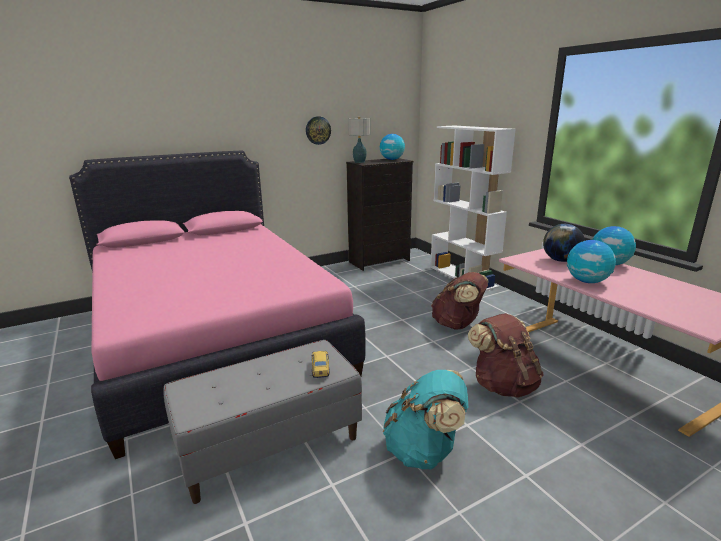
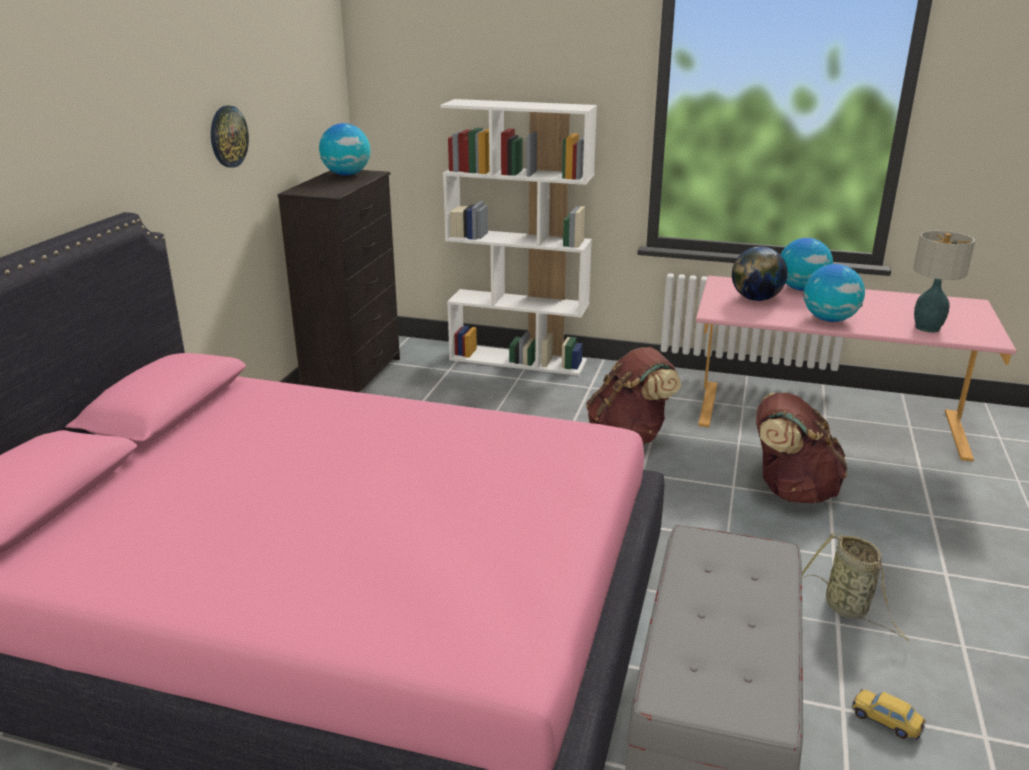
camera: 45 degrees left, 5 degrees up
toy car [311,351,330,378] -> toy car moved to [852,689,926,740]
table lamp [348,117,370,163] -> table lamp moved to [913,231,975,333]
turquoise backpack [383,370,468,469] -> basket [802,533,910,641]

